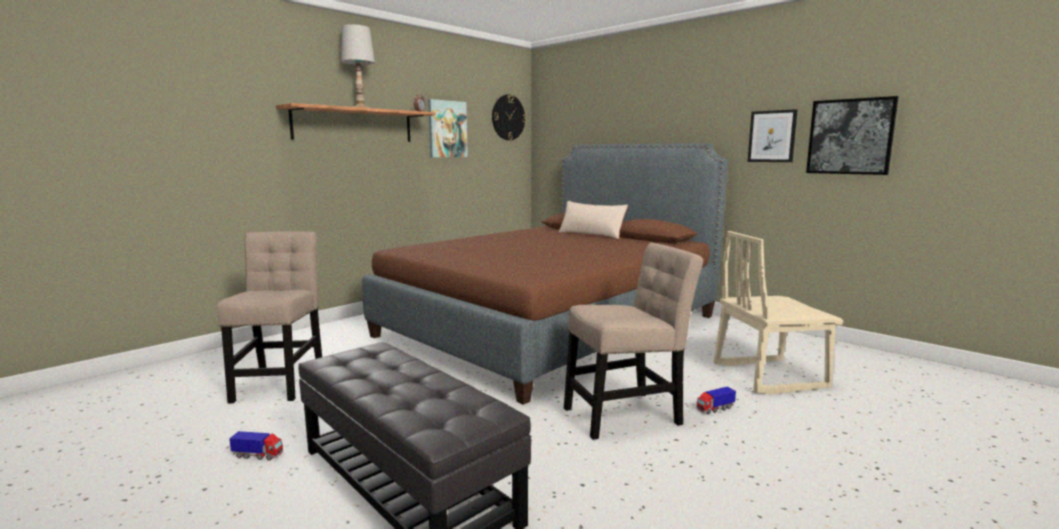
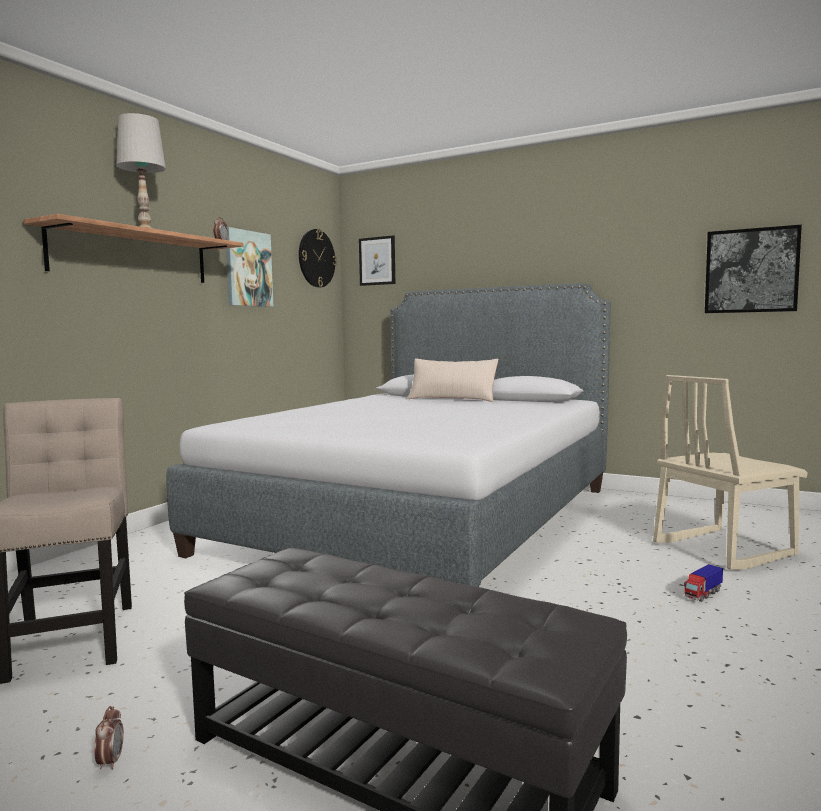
camera: 15 degrees left, 5 degrees down
toy truck [229,431,283,460] -> alarm clock [94,706,124,770]
brown bed [362,143,728,405] -> grey bed [166,283,611,587]
beige chair [564,243,703,440] -> none
picture [748,109,798,162] -> picture moved to [359,235,395,286]

